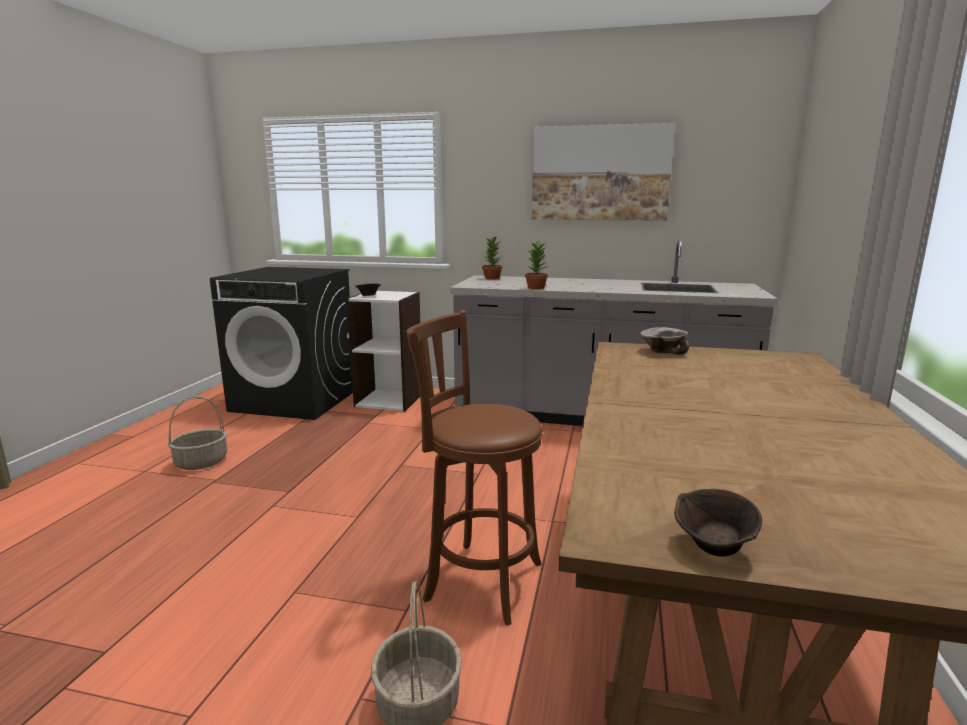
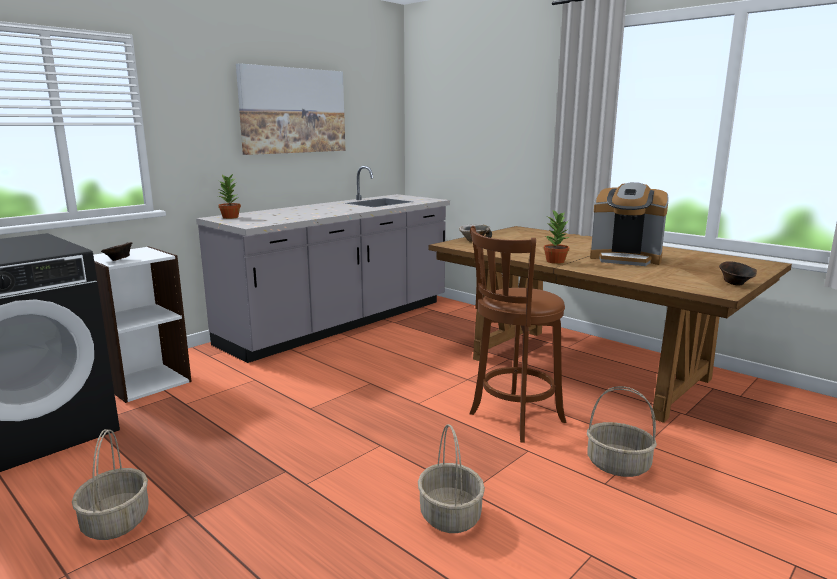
camera: 60 degrees left, 0 degrees up
potted plant [525,239,549,289] -> potted plant moved to [544,210,569,264]
none -> basket [418,424,485,533]
none -> coffee machine [590,182,669,266]

